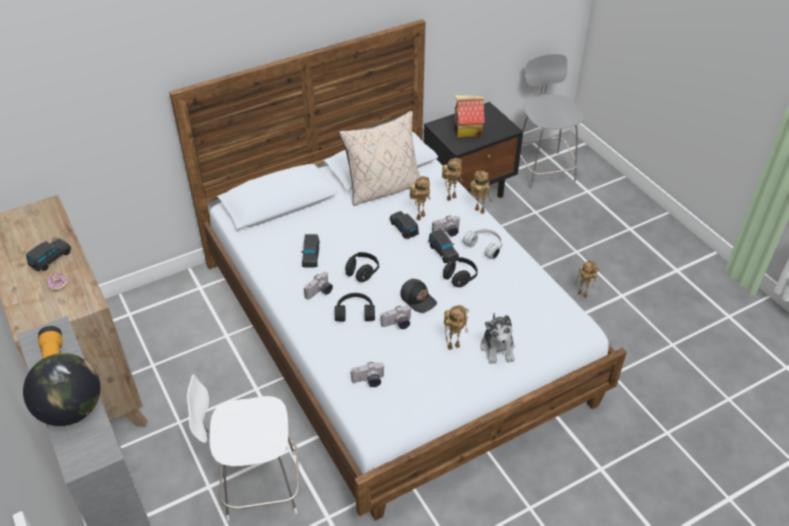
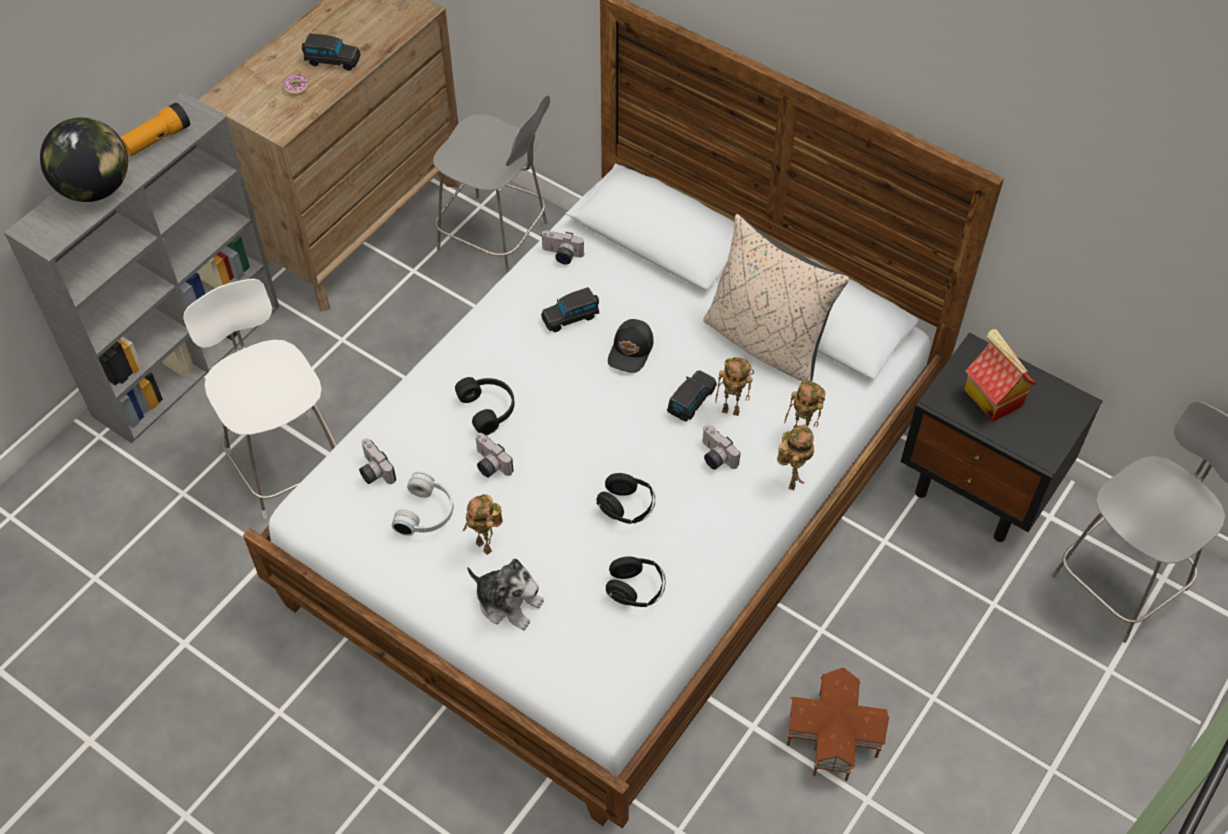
camera: 65 degrees right, 10 degrees up
camera [304,272,333,300] -> camera moved to [541,230,584,264]
black headphones [345,252,379,282] -> black headphones moved to [606,556,666,607]
black cap [400,279,437,313] -> black cap moved to [608,319,653,373]
black toy car [428,229,459,263] -> none
white headphones [463,229,502,260] -> white headphones moved to [392,472,453,536]
plush toy [480,313,515,364] -> plush toy turned 120 degrees counterclockwise [467,559,544,630]
toy robot [574,261,599,298] -> toy house [787,667,889,781]
none -> grey chair [433,95,550,274]

